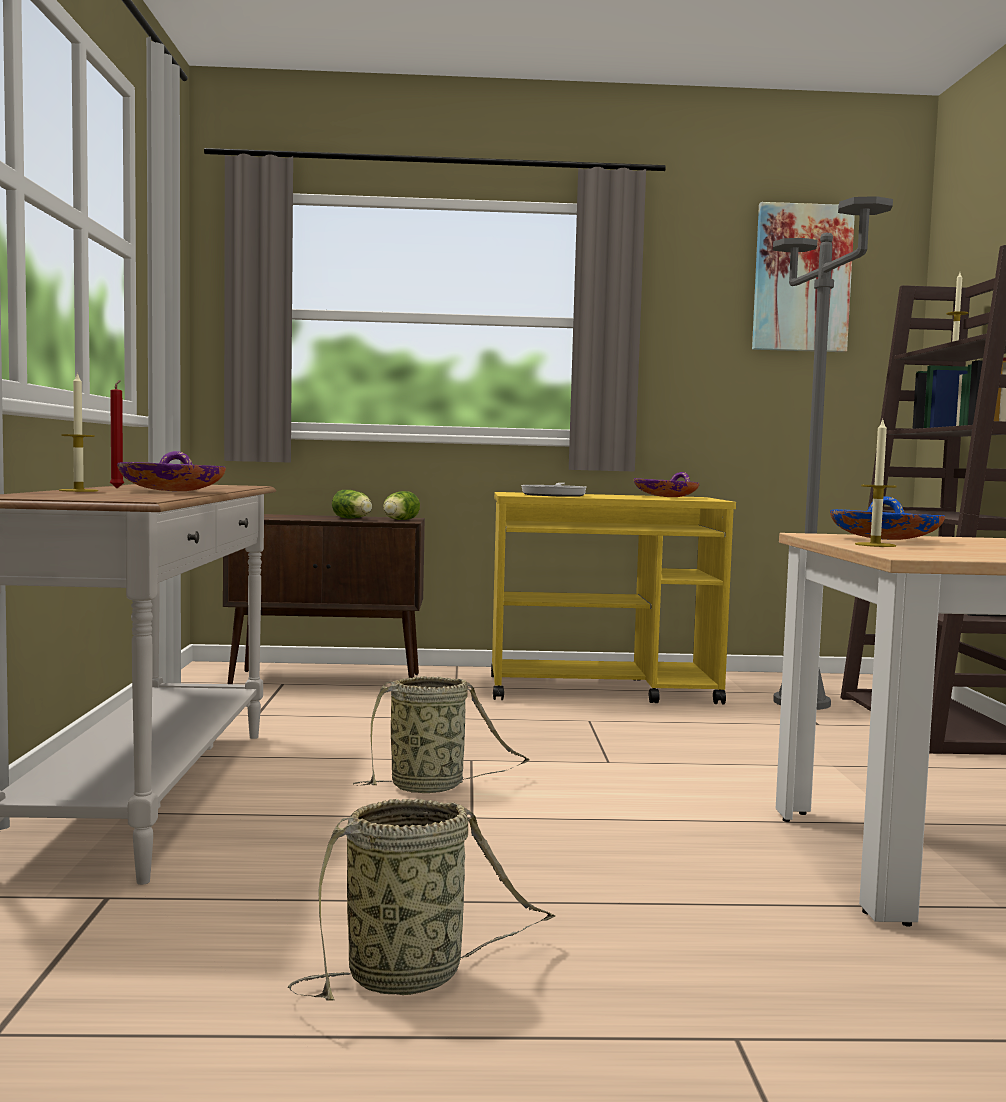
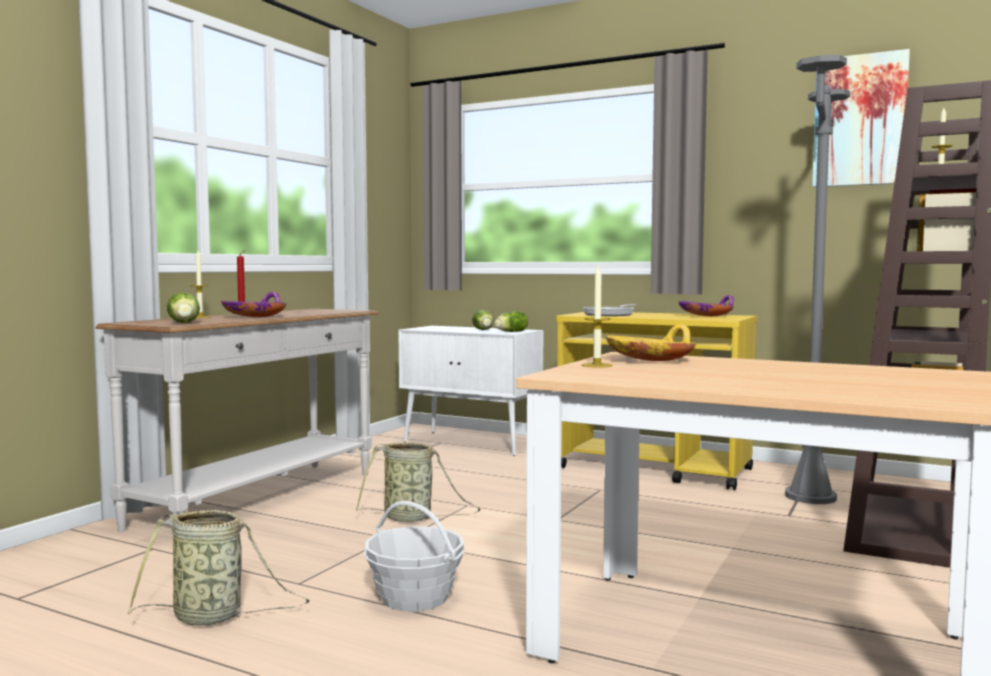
camera: 30 degrees right, 0 degrees up
brown cabinet [223,514,425,684] -> white cabinet [398,326,543,456]
blue bowl [830,496,945,540] -> yellow bowl [606,324,696,361]
none -> lettuce [167,292,200,323]
none -> basket [364,501,464,612]

